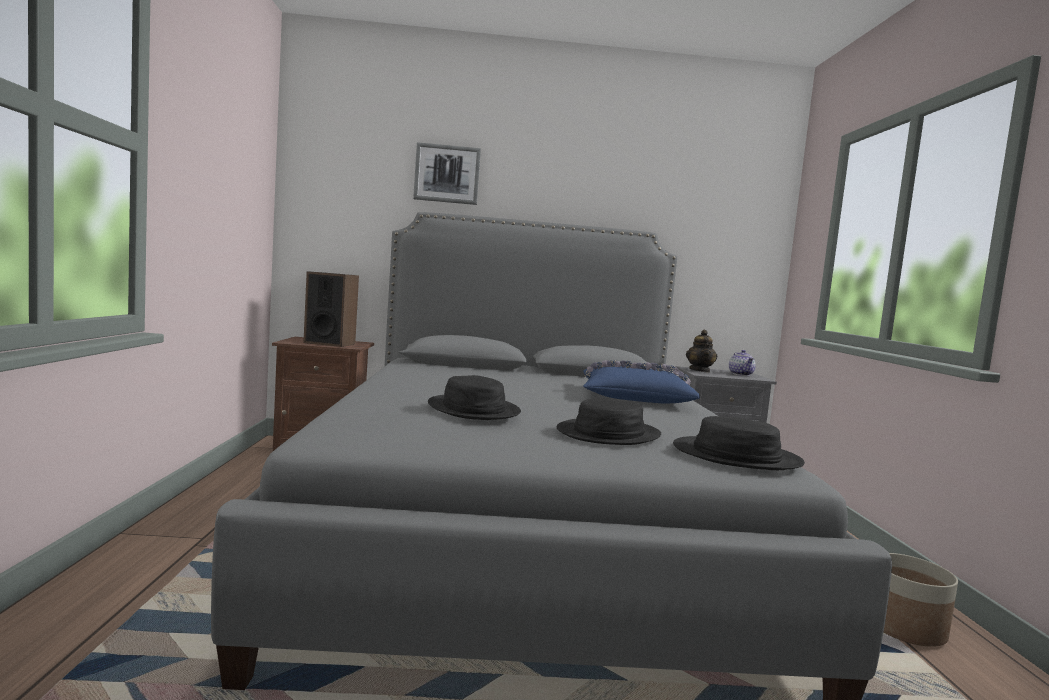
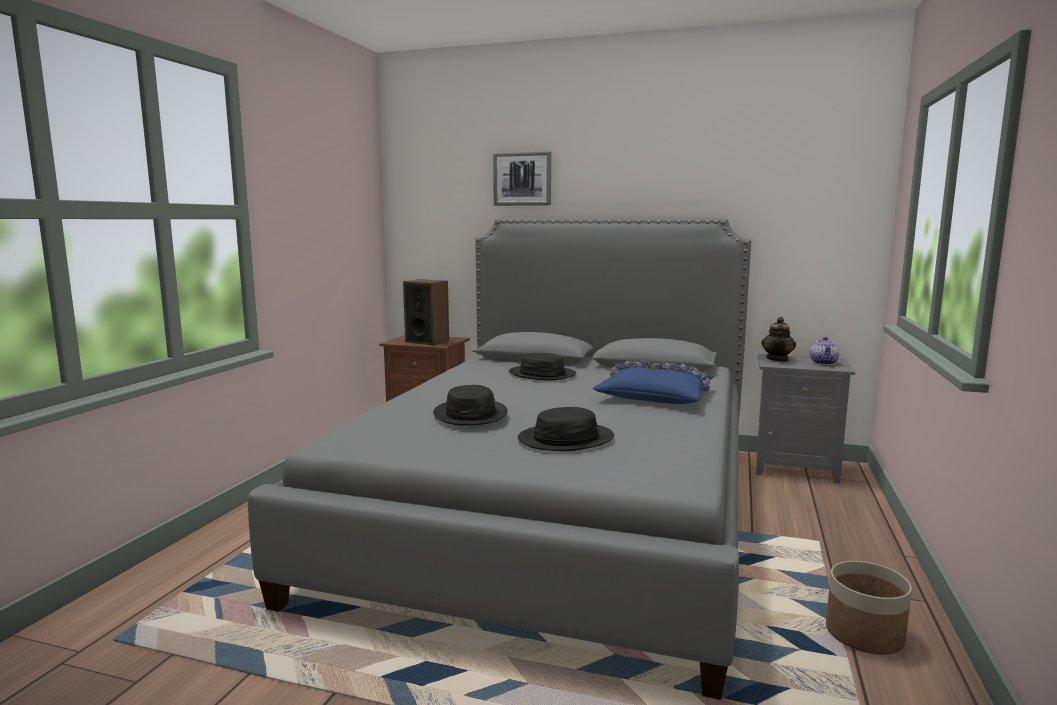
camera: 20 degrees right, 5 degrees up
black hat [673,416,805,470] -> black hat moved to [509,353,576,381]

